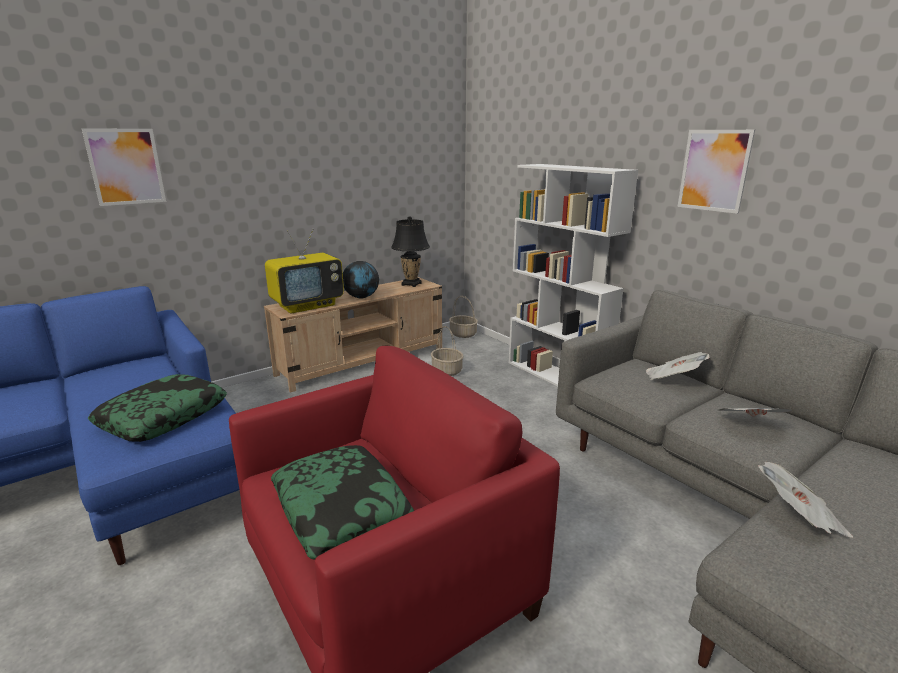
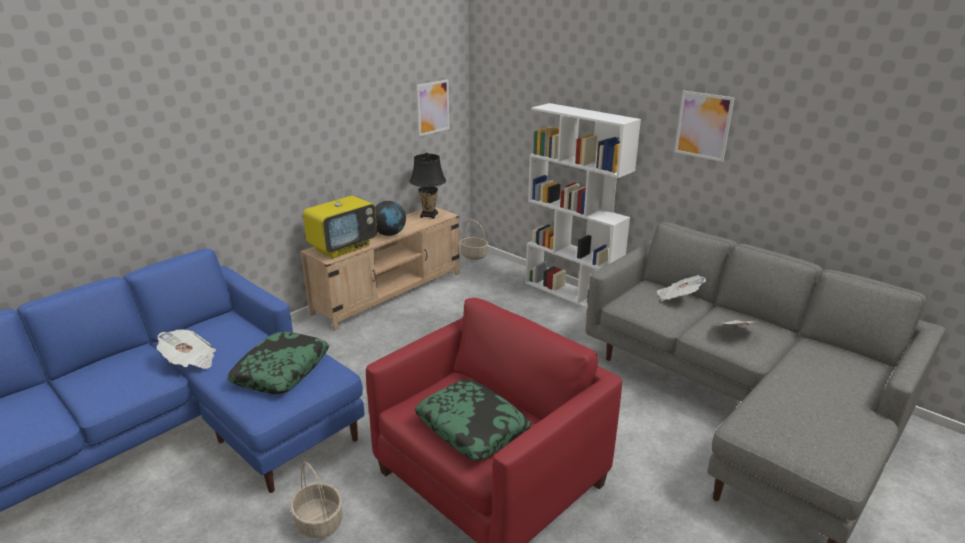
camera: 10 degrees left, 5 degrees up
picture [82,129,166,206] -> picture moved to [416,80,450,136]
basket [431,326,464,376] -> basket moved to [290,462,342,538]
newspaper [758,462,853,538] -> newspaper moved to [156,330,216,369]

